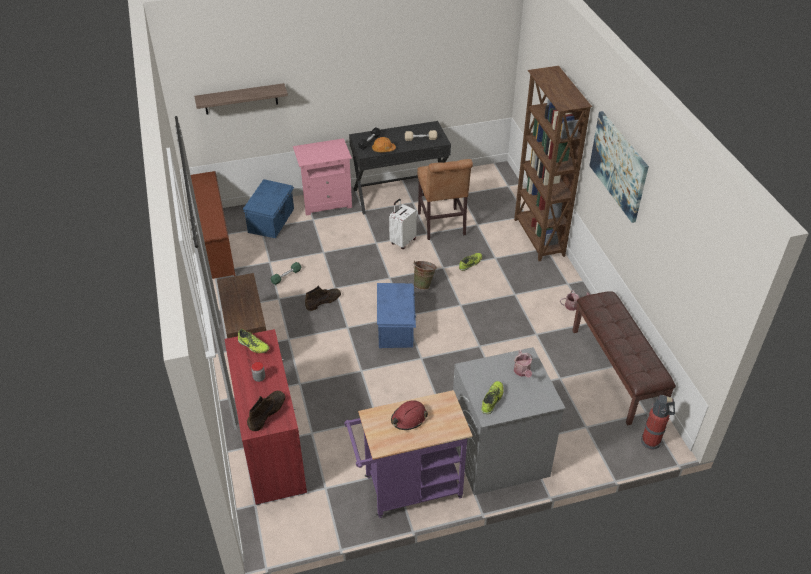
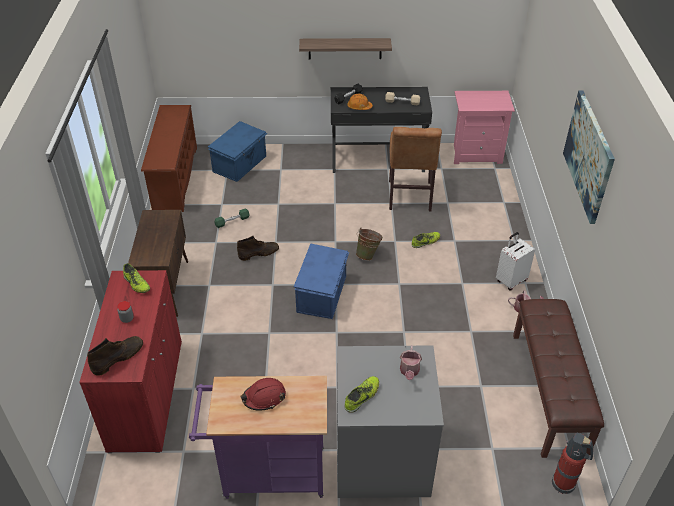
camera: 15 degrees right, 0 degrees up
shelf [194,83,288,115] -> shelf moved to [299,38,392,60]
pink nightstand [293,138,352,215] -> pink nightstand moved to [454,91,515,164]
white suitcase [389,199,417,249] -> white suitcase moved to [496,232,535,290]
brown bookcase [514,66,592,261] -> none

